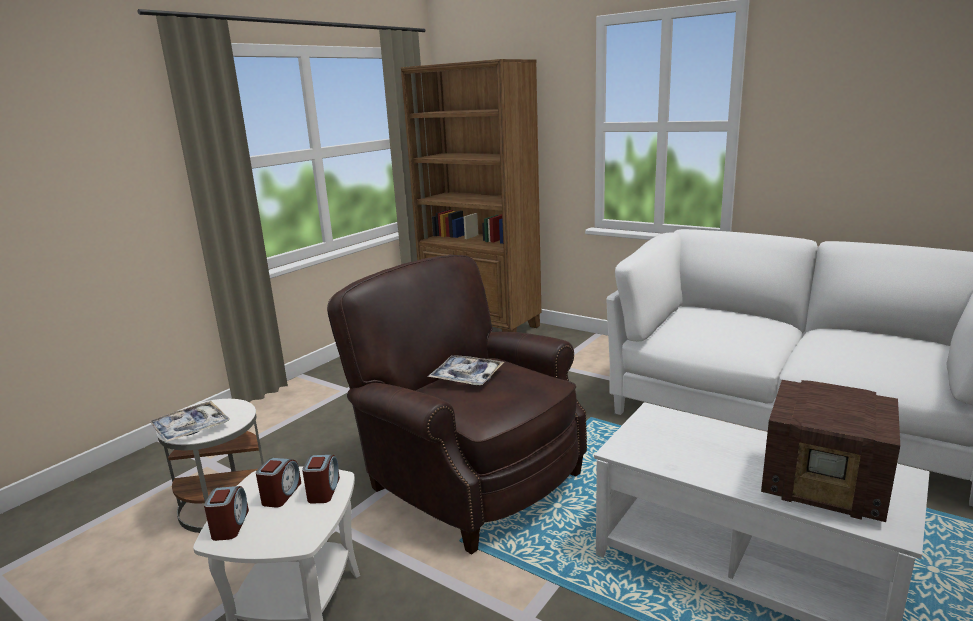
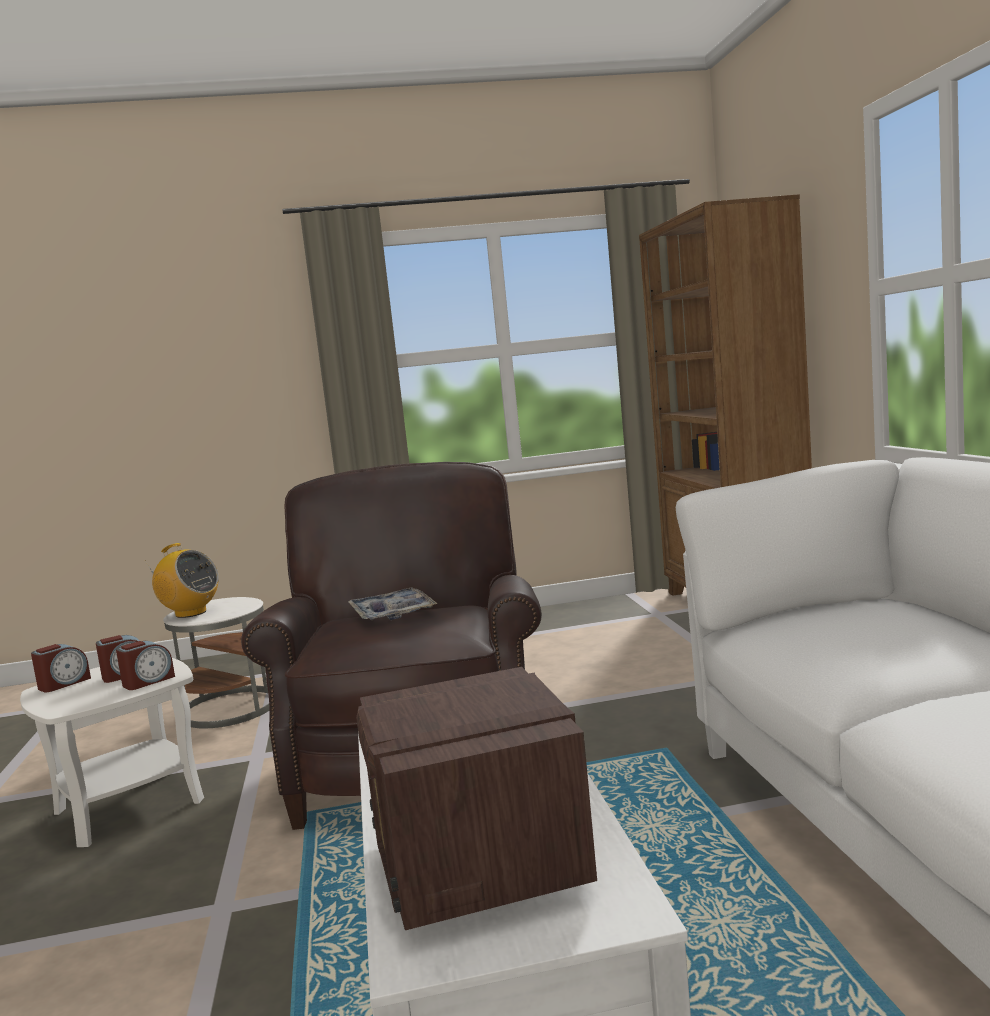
camera: 45 degrees right, 10 degrees down
tray [149,401,230,443] -> radio [144,543,219,618]

